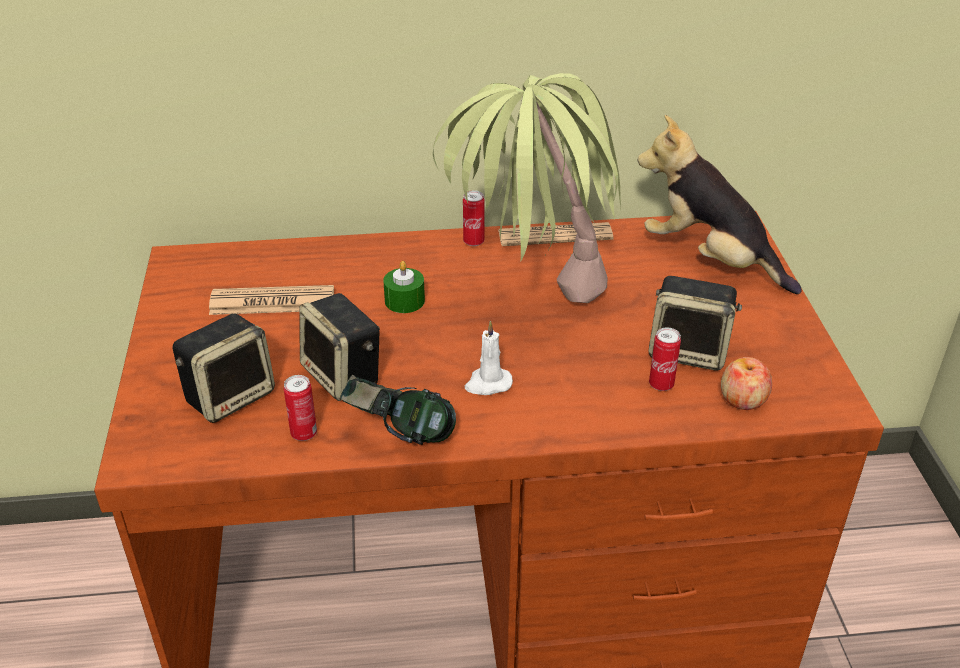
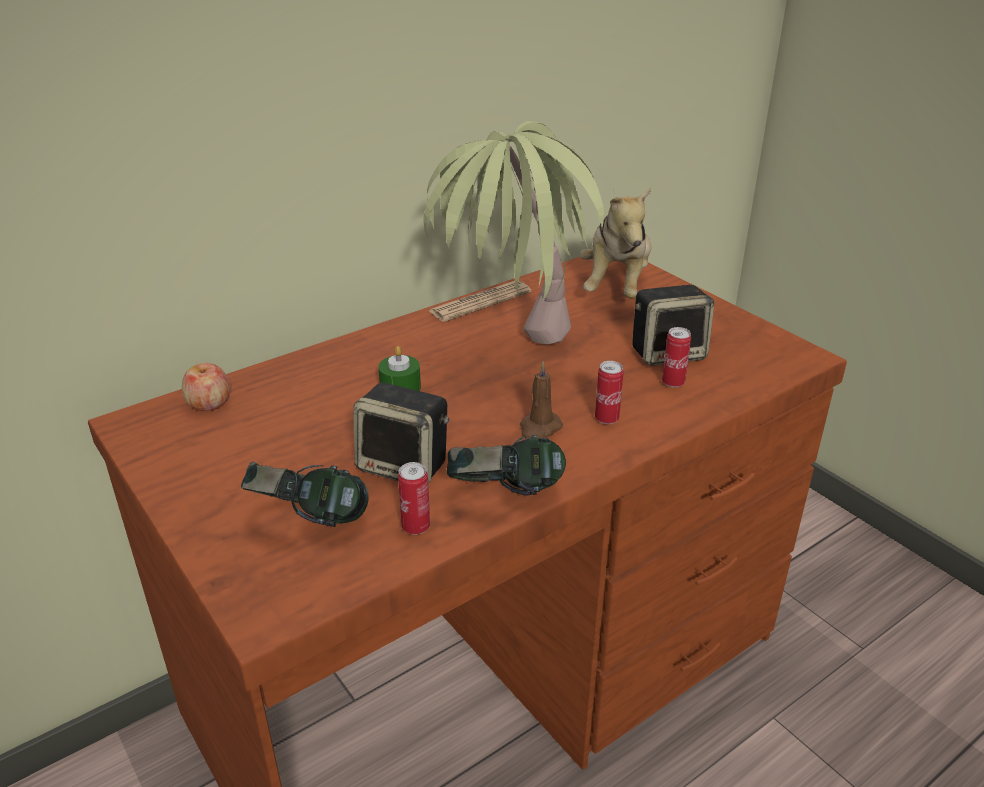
camera: 30 degrees left, 5 degrees down
speaker [173,313,275,423] -> headphones [241,461,368,527]
newspaper [209,285,334,315] -> none
can [463,190,485,246] -> can moved to [595,361,624,424]
white candle [465,321,513,395] -> brown candle [520,361,563,439]
plush toy [637,115,802,294] -> plush toy turned 90 degrees counterclockwise [580,187,651,299]
apple [721,357,772,410] -> apple moved to [182,363,230,411]

